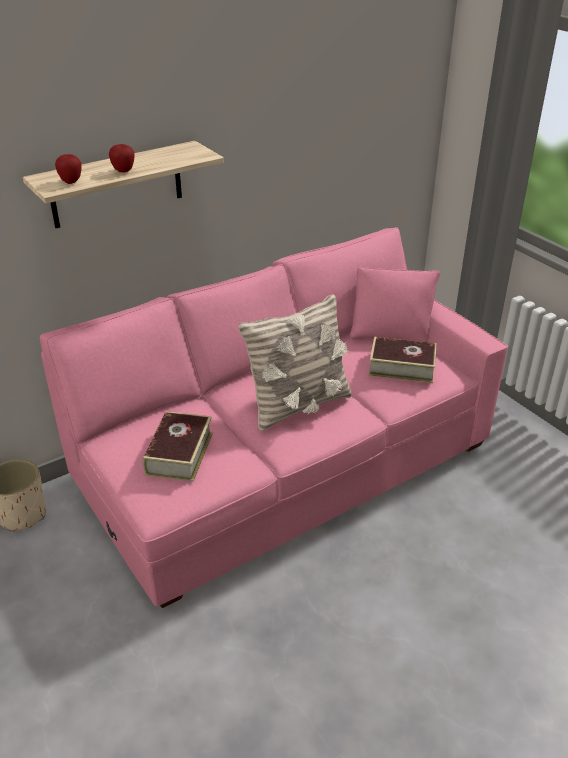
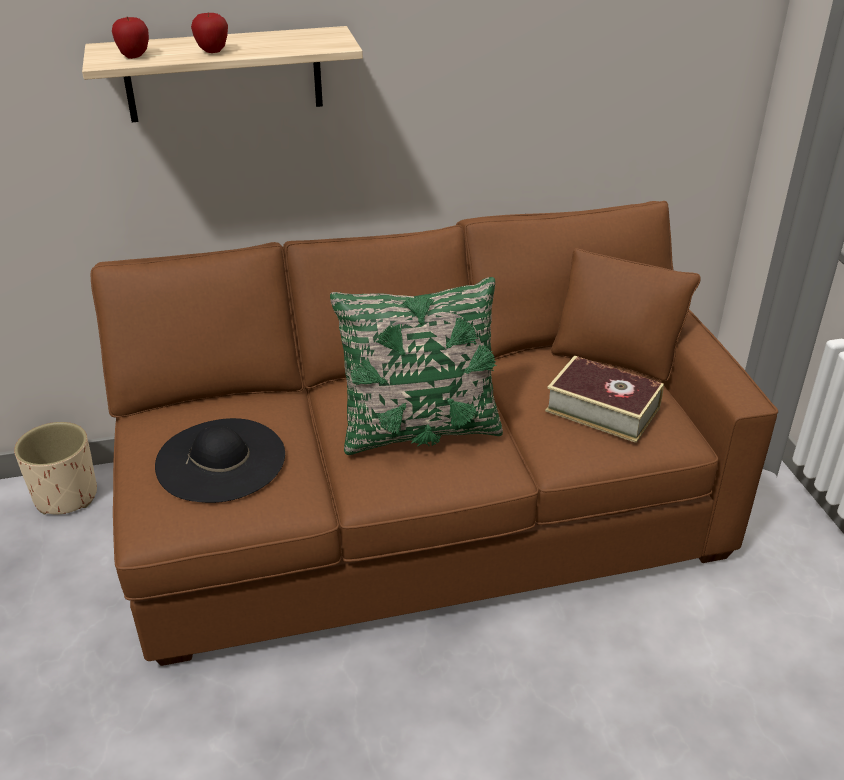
camera: 20 degrees right, 0 degrees up
pink sofa [40,227,508,608] -> brown sofa [90,201,778,666]
book [143,411,213,482] -> black hat [155,418,285,503]
beige pillow [238,294,352,431] -> green pillow [330,277,503,455]

